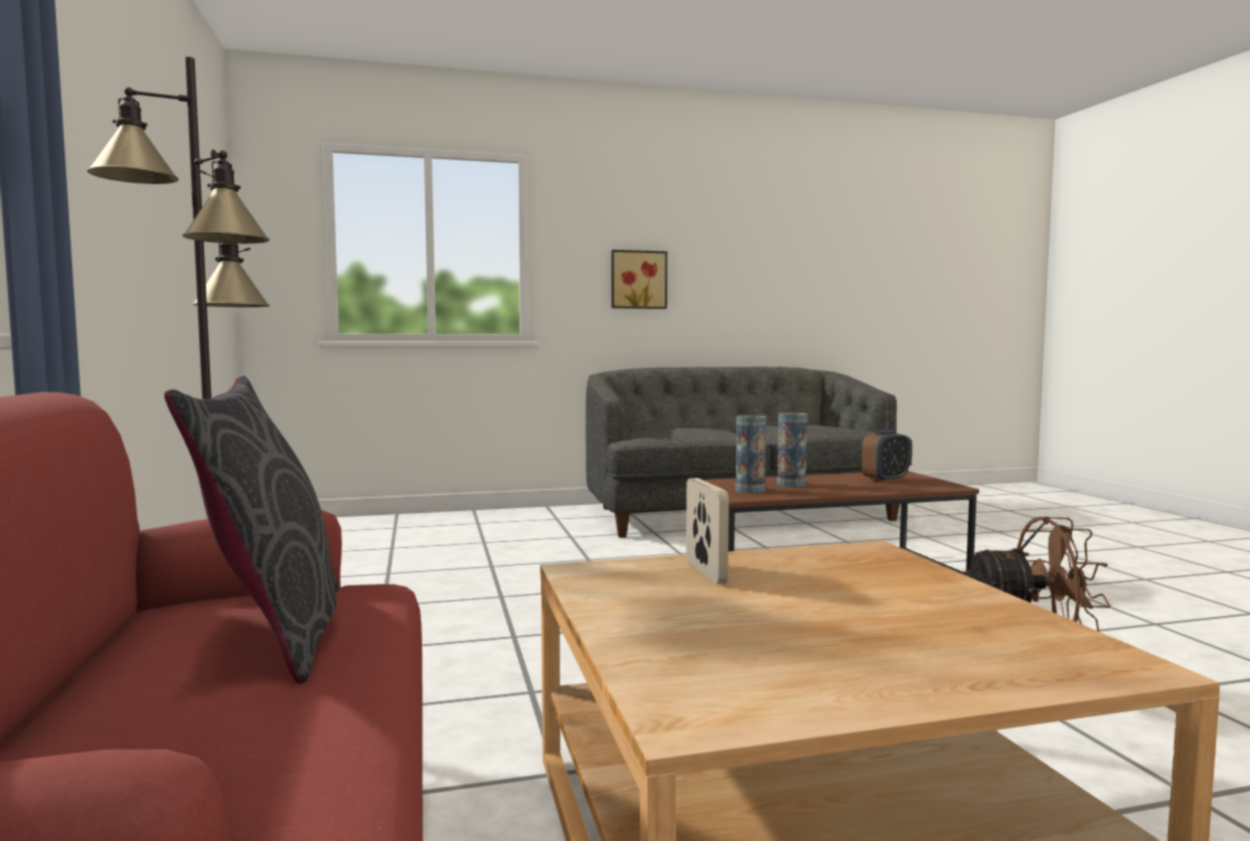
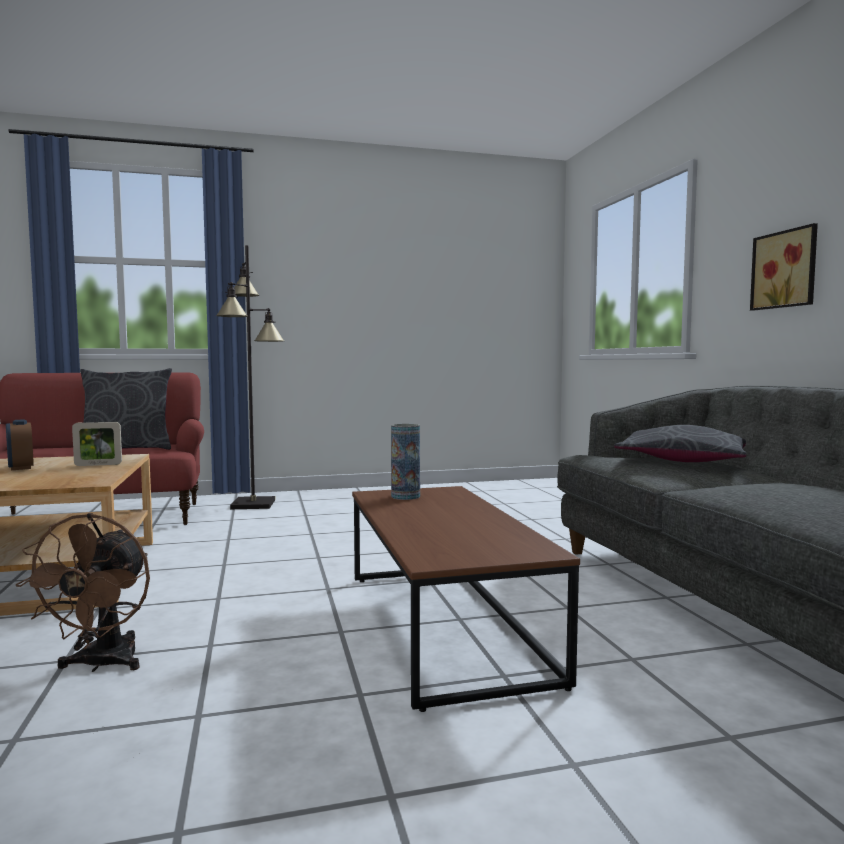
camera: 90 degrees right, 0 degrees up
vase [777,413,807,487] -> none
alarm clock [861,430,910,483] -> alarm clock moved to [6,419,34,470]
none -> grey pillow [614,425,747,462]

